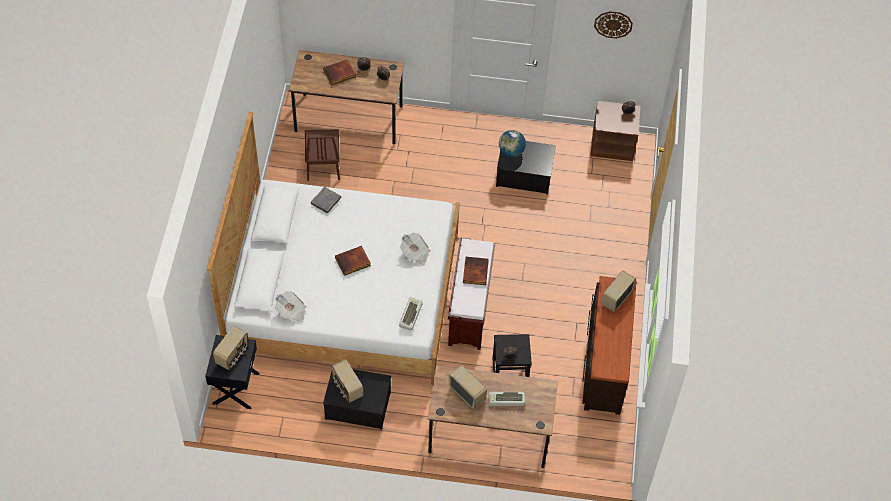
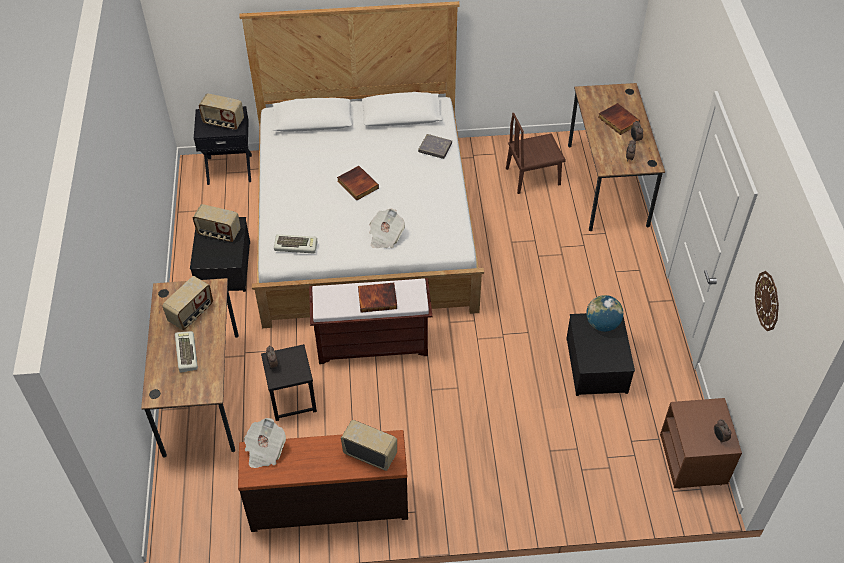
camera: 80 degrees right, 5 degrees down
newspaper [275,291,306,323] -> newspaper moved to [244,418,286,468]
radio [331,359,363,403] -> radio turned 120 degrees counterclockwise [193,204,240,242]

